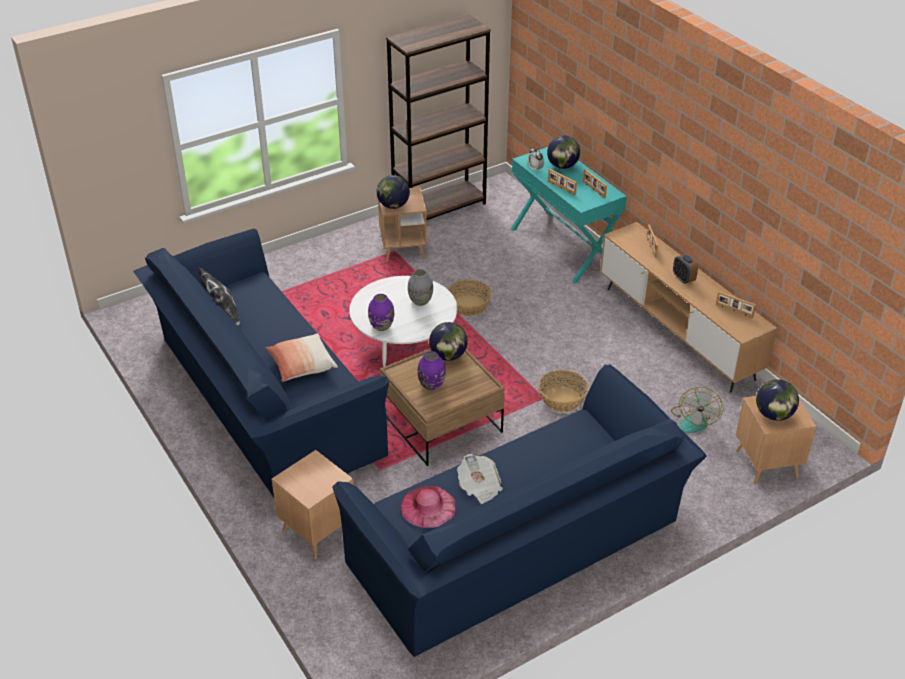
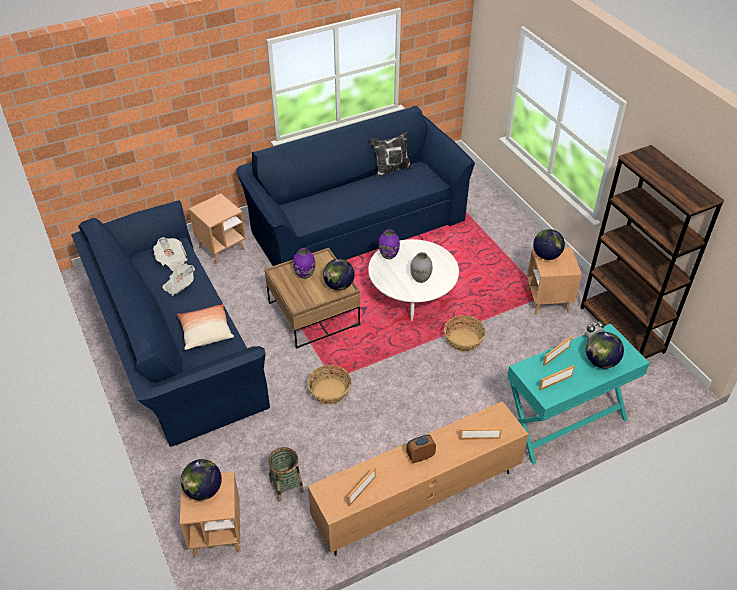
camera: 95 degrees right, 5 degrees up
pillow [266,333,338,382] -> pillow moved to [177,304,234,350]
pink hat [400,486,457,528] -> newspaper [153,237,188,271]
fan [671,387,723,433] -> basket [268,447,304,502]

